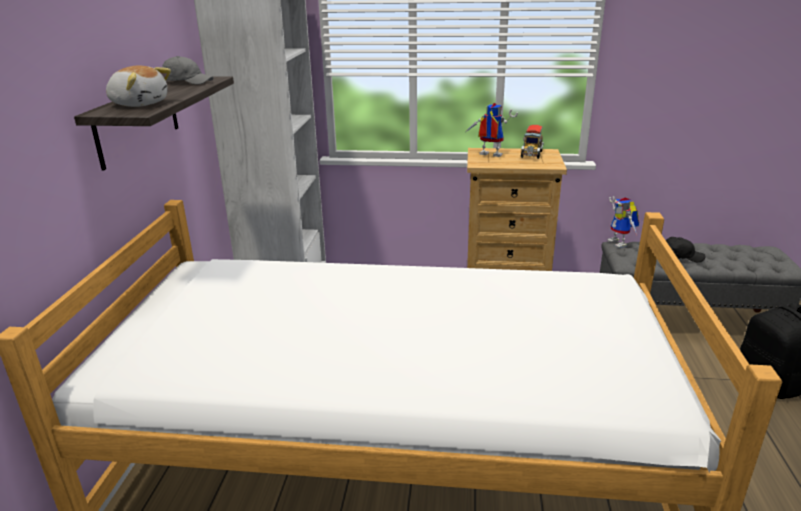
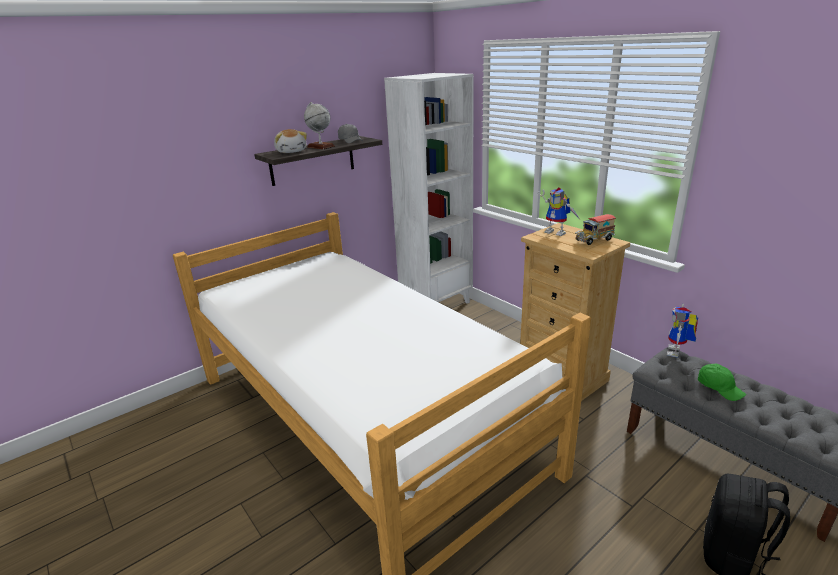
camera: 45 degrees right, 0 degrees up
toy robot [467,103,518,157] -> toy robot turned 150 degrees clockwise [538,187,580,236]
black cap [666,237,705,262] -> green cap [698,363,747,401]
none -> globe [304,102,335,149]

